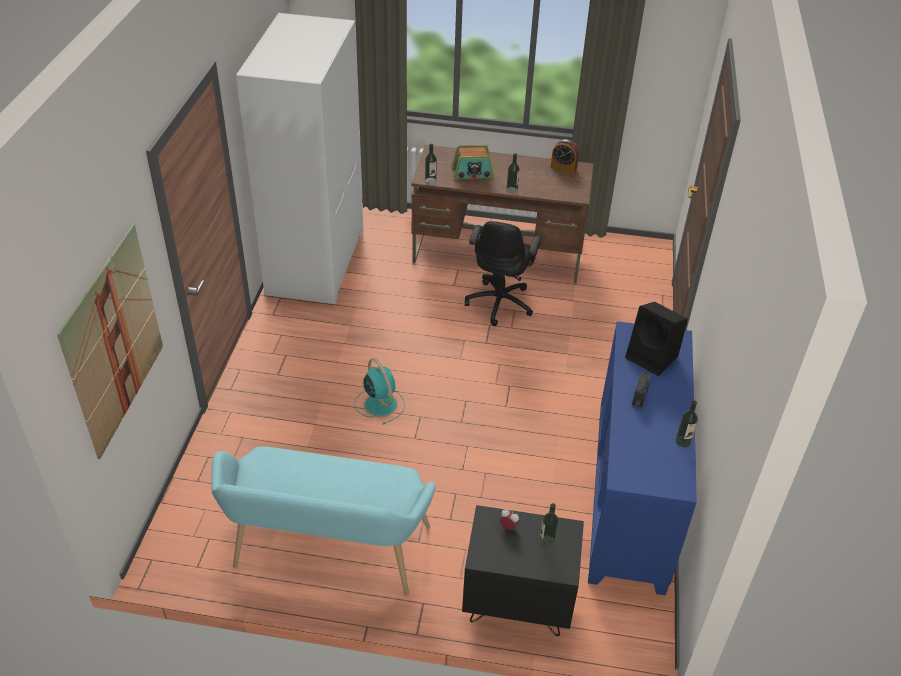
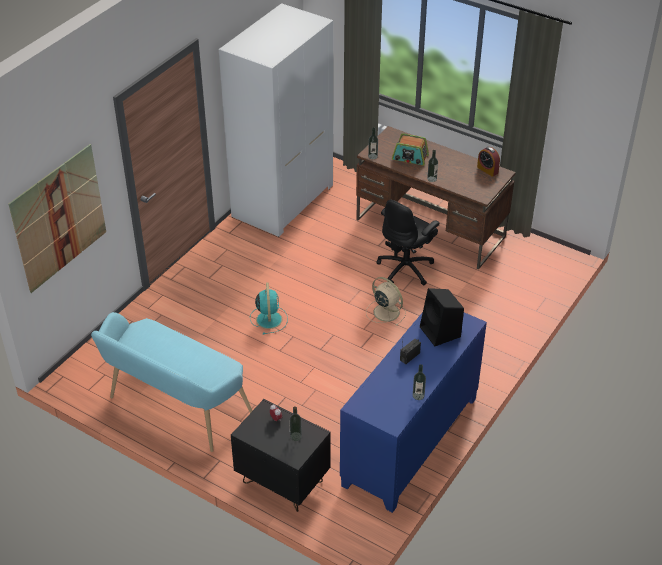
camera: 25 degrees right, 0 degrees up
none -> beige fan [366,277,406,326]

